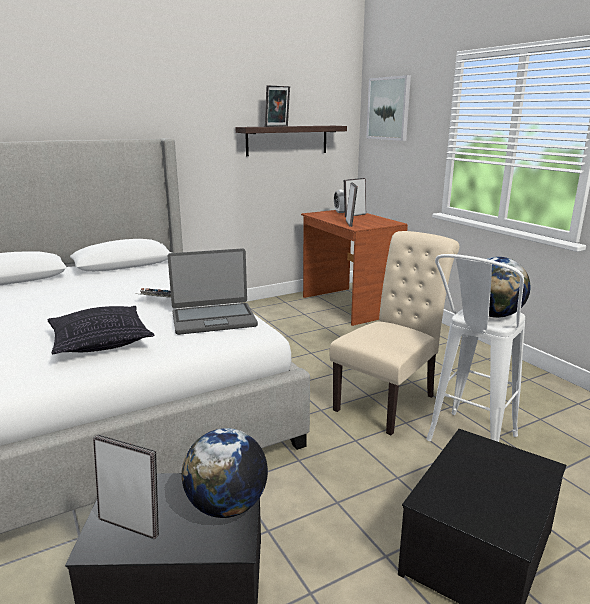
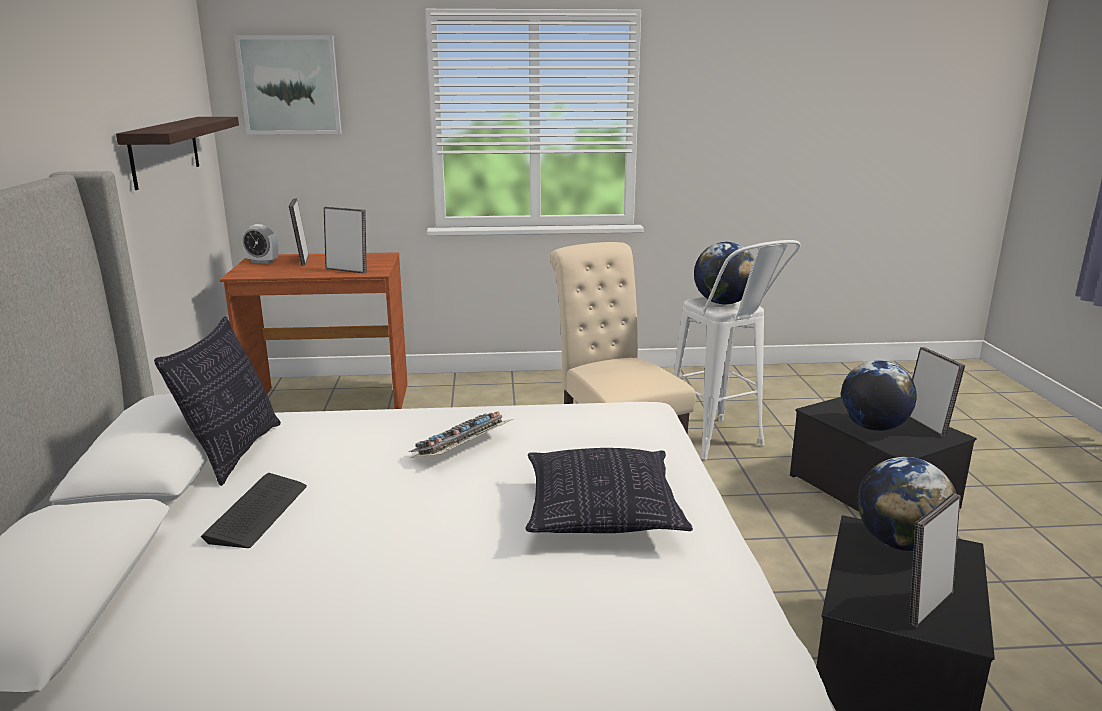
camera: 65 degrees left, 0 degrees up
laptop [168,248,258,335] -> none
picture frame [265,85,290,127] -> picture frame moved to [909,347,965,437]
none -> pillow [154,316,281,486]
none -> keyboard [201,473,307,548]
none -> globe [841,360,917,431]

